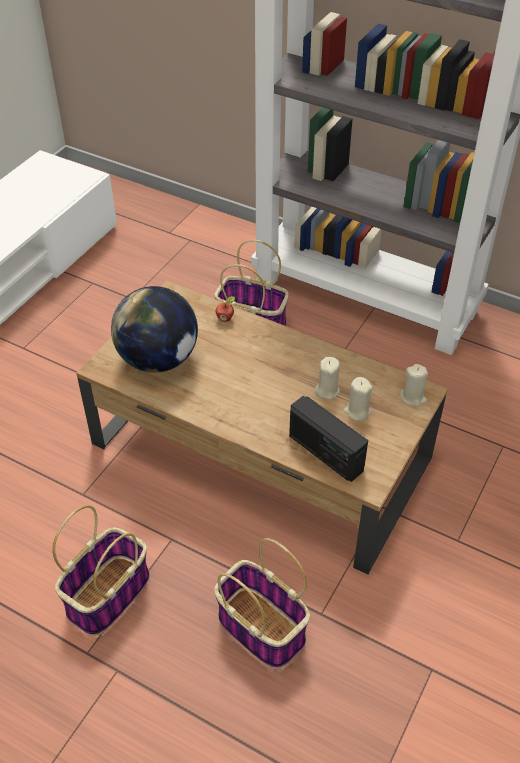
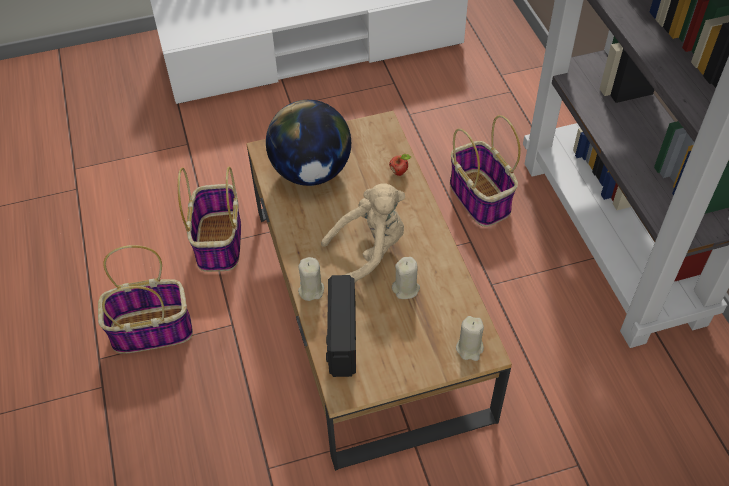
camera: 45 degrees right, 5 degrees up
basket [214,538,310,669] -> basket moved to [178,167,241,272]
beige candle [343,377,373,421] -> beige candle moved to [298,257,324,301]
none -> beige plush toy [321,183,405,282]

